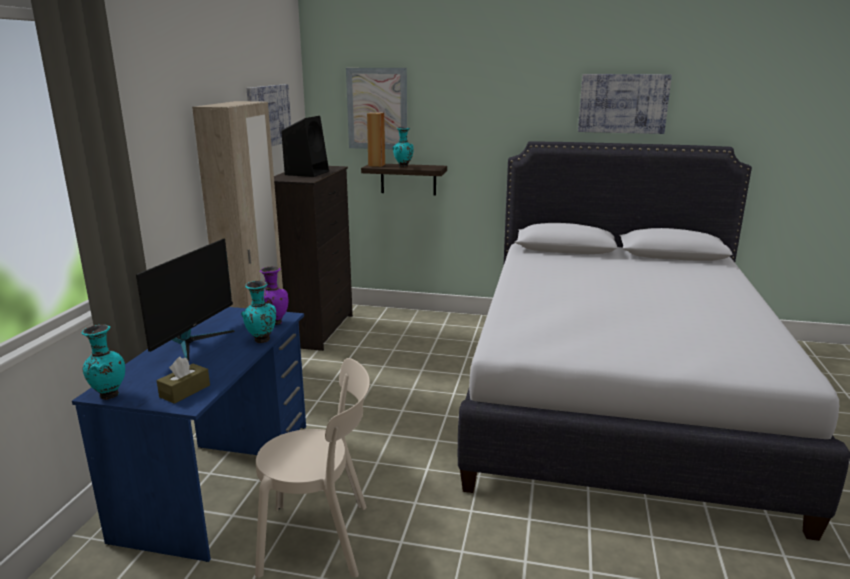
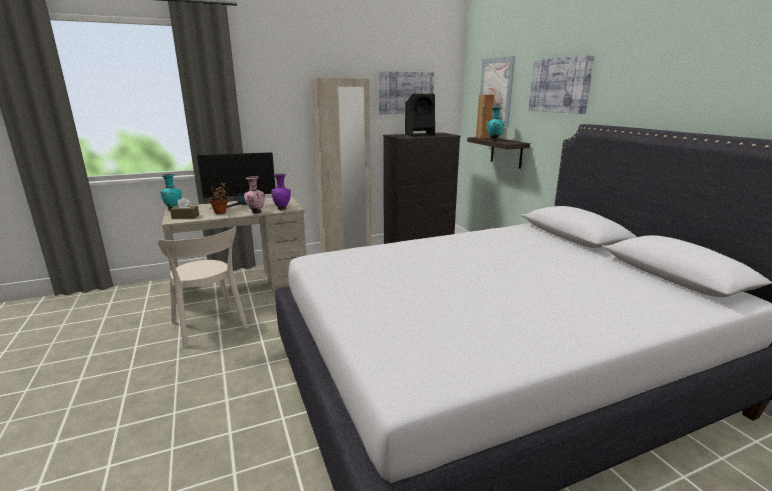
camera: 55 degrees right, 0 degrees up
blue desk [72,307,306,562] -> beige desk [162,196,306,307]
turquoise vase [241,281,276,343] -> pink vase [244,176,265,214]
picture [578,74,672,134] -> picture moved to [529,55,594,114]
none -> potted plant [209,183,228,214]

